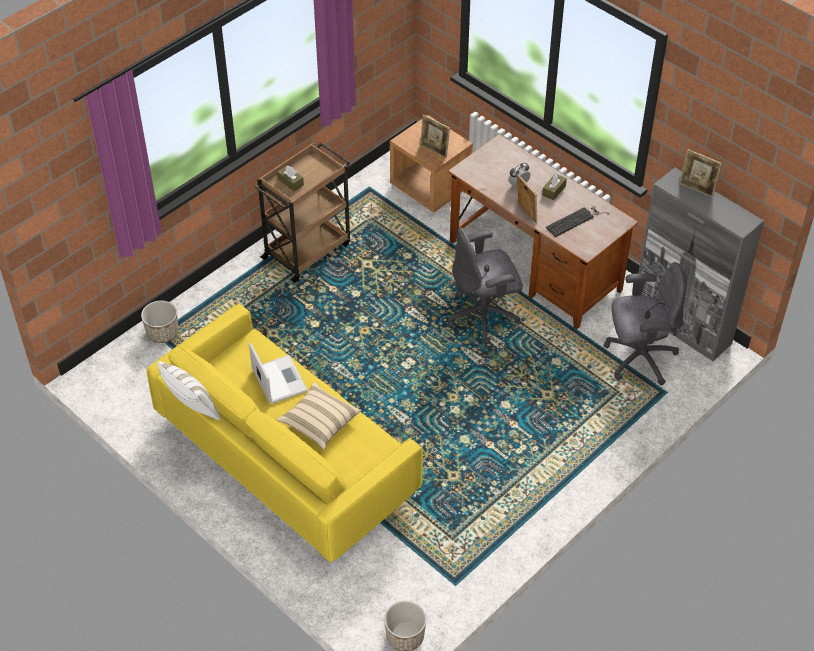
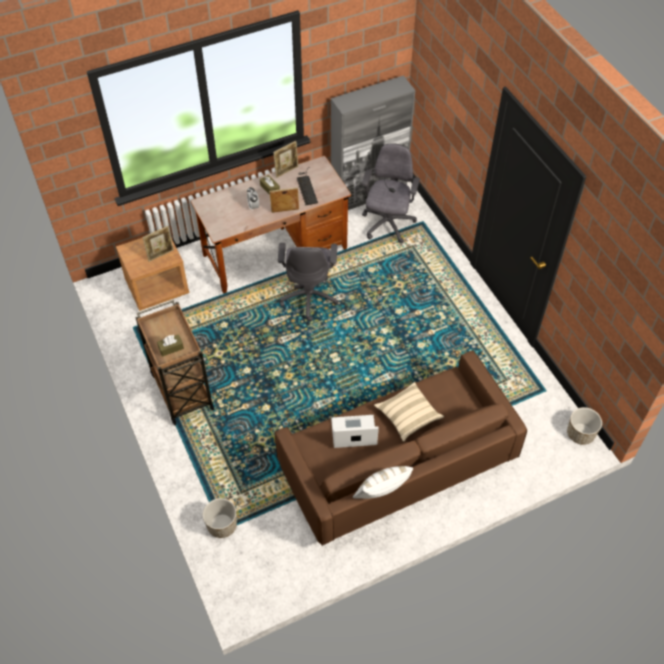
camera: 70 degrees left, 5 degrees up
yellow sofa [147,304,423,563] -> brown sofa [275,350,527,546]
picture frame [679,149,722,197] -> picture frame moved to [273,141,298,178]

